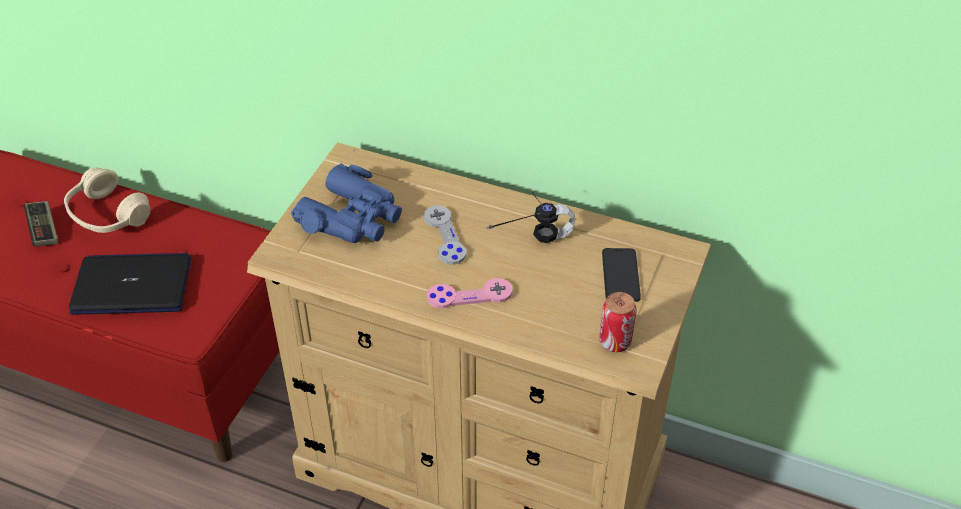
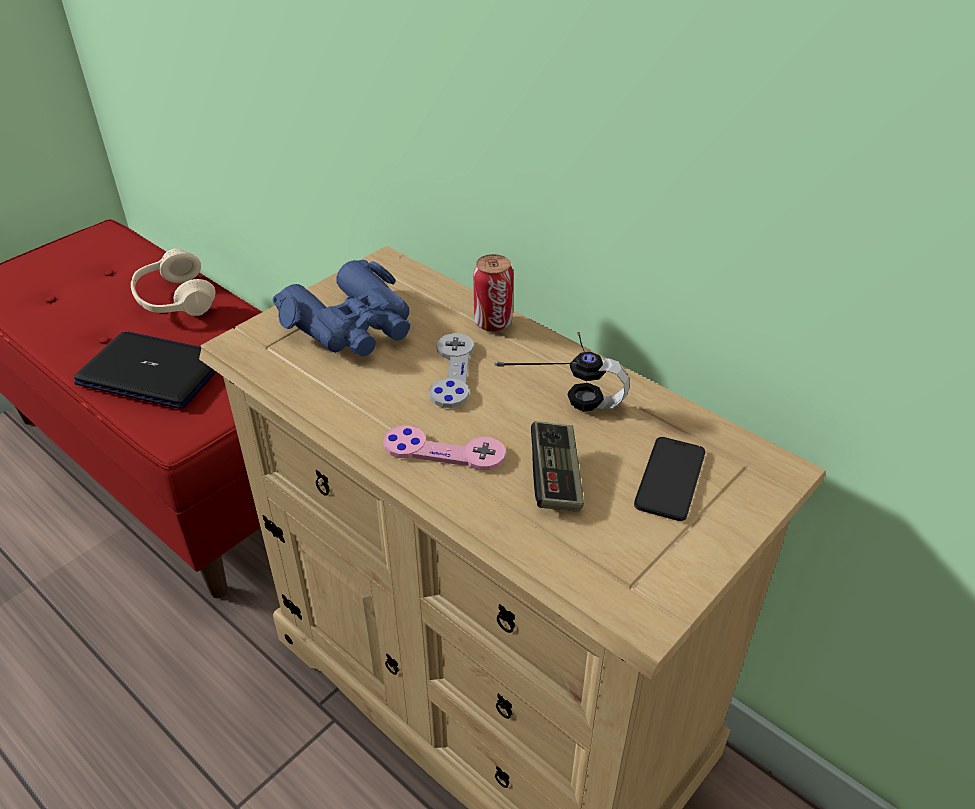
camera: 20 degrees right, 5 degrees down
game controller [24,201,58,247] -> game controller moved to [531,421,584,512]
can [599,292,637,352] -> can moved to [473,254,514,332]

